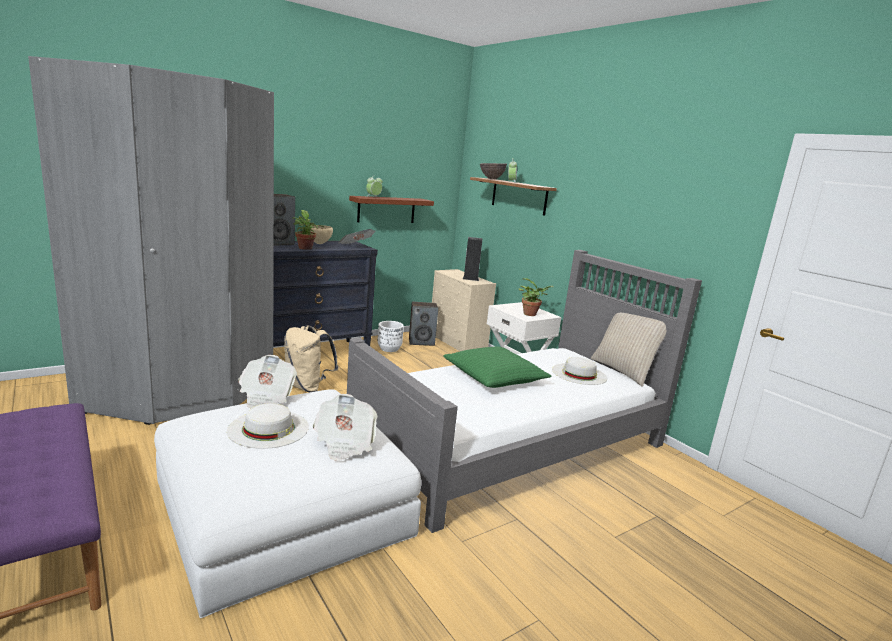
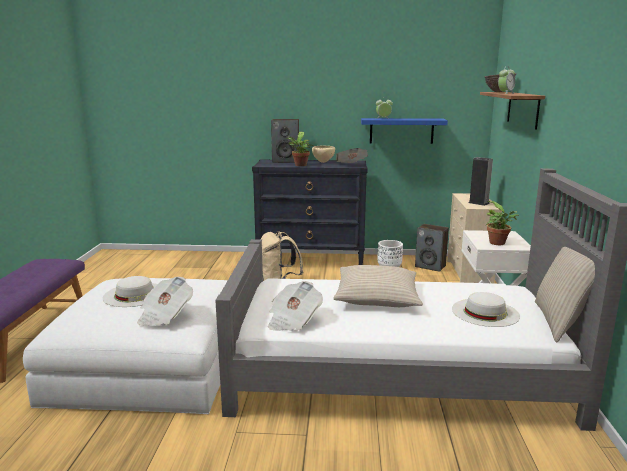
camera: 40 degrees right, 0 degrees up
grey wardrobe [28,56,274,425] -> none
newspaper [238,355,297,408] -> newspaper moved to [268,281,323,331]
brown shelf [349,196,434,223] -> blue shelf [361,118,448,144]
green pillow [443,347,551,388] -> beige pillow [334,265,423,307]

